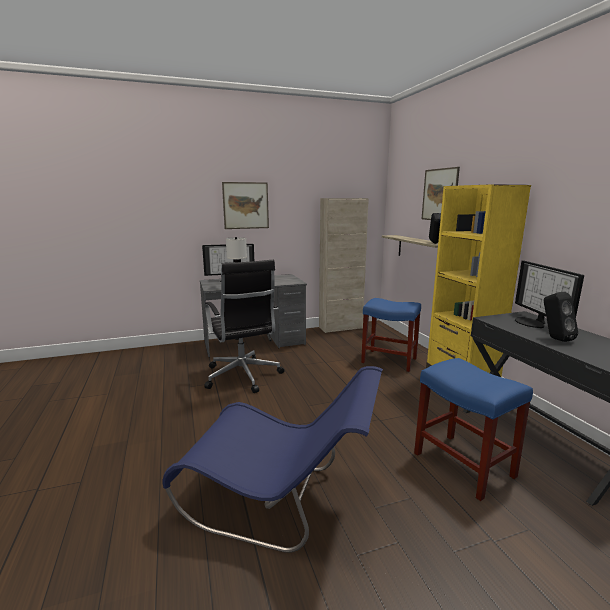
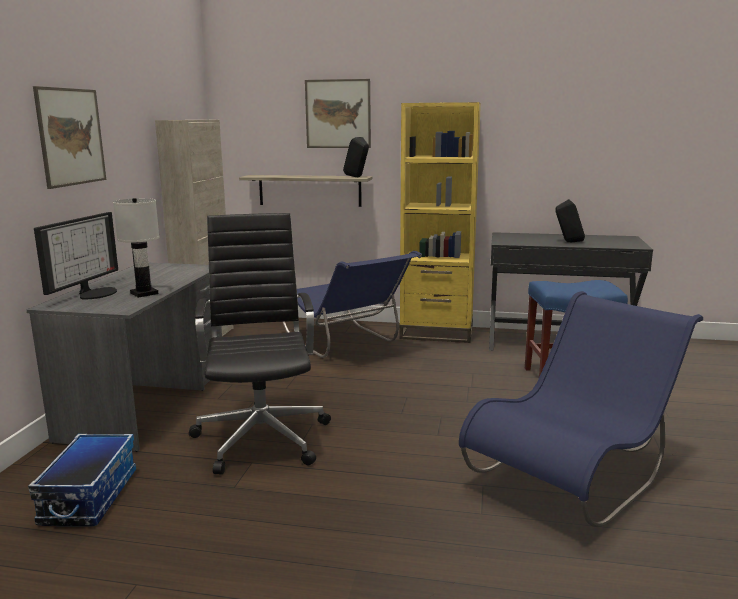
camera: 60 degrees left, 0 degrees up
black office chair [204,260,285,393] -> black office chair turned 105 degrees counterclockwise [189,213,331,474]
blue stool [361,298,421,372] -> blue chair [283,251,422,358]
monitor [515,261,584,328] -> none
none -> storage box [28,434,136,526]

